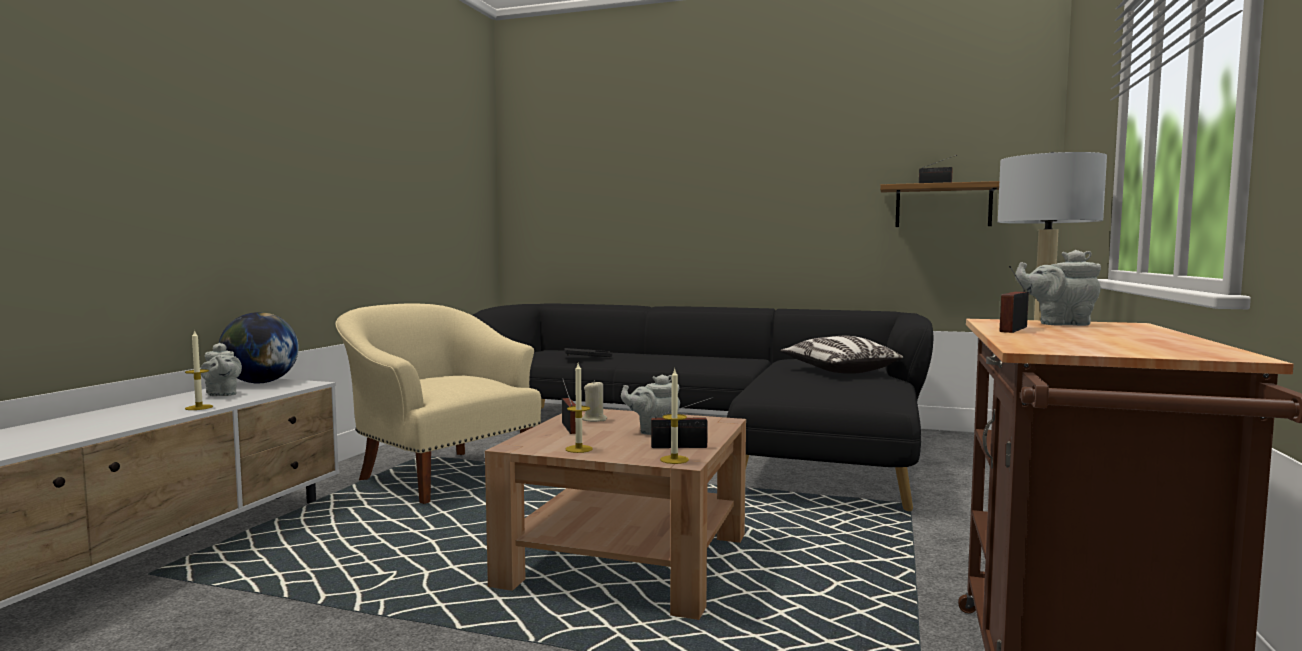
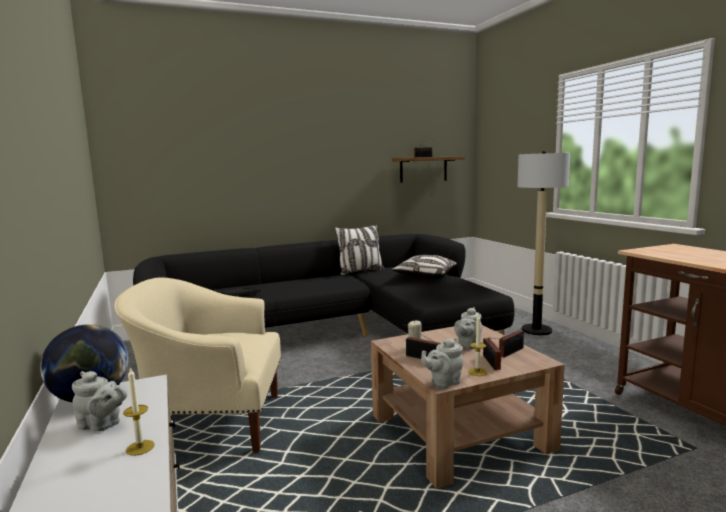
camera: 40 degrees left, 5 degrees up
candle [660,369,689,464] -> none
radio [1000,266,1029,333] -> radio moved to [483,338,501,370]
grey teapot [1015,250,1101,326] -> grey teapot moved to [421,338,463,388]
none -> pillow [334,225,385,276]

